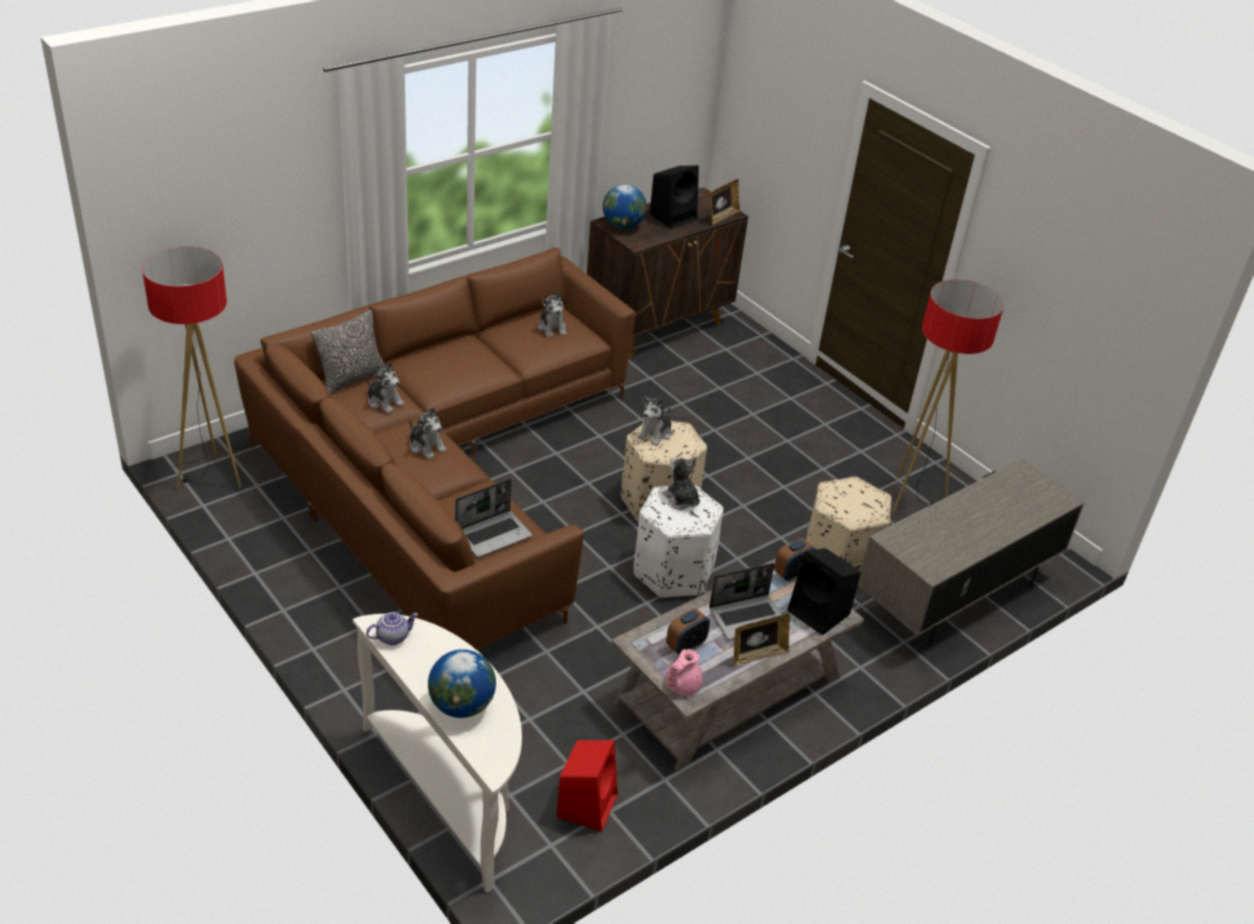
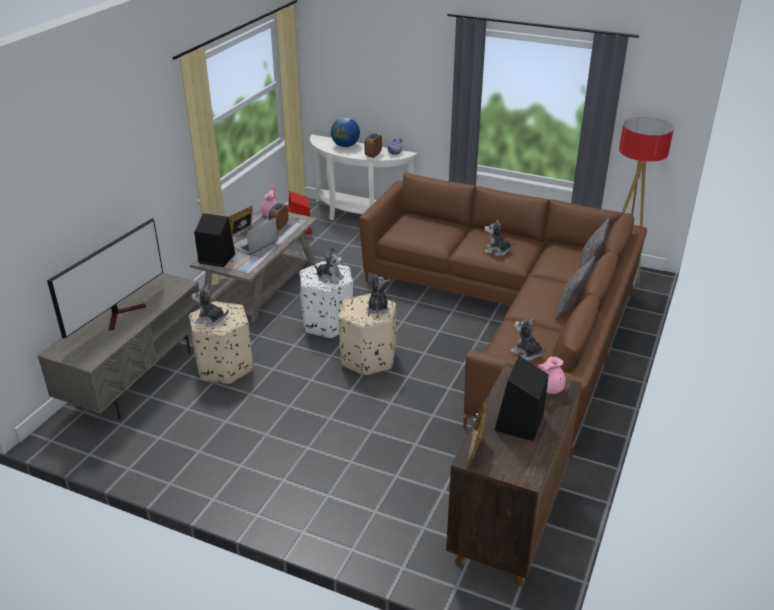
camera: 155 degrees right, 5 degrees down
plush toy [366,362,404,413] -> plush toy moved to [191,286,229,327]
laptop [455,479,532,557] -> none
globe [603,184,647,229] -> pink teapot [538,356,566,394]
alarm clock [774,538,816,582] -> alarm clock moved to [365,133,382,158]
floor lamp [893,279,1004,512] -> none
none -> television [47,218,163,339]
none -> pillow [555,256,595,320]

